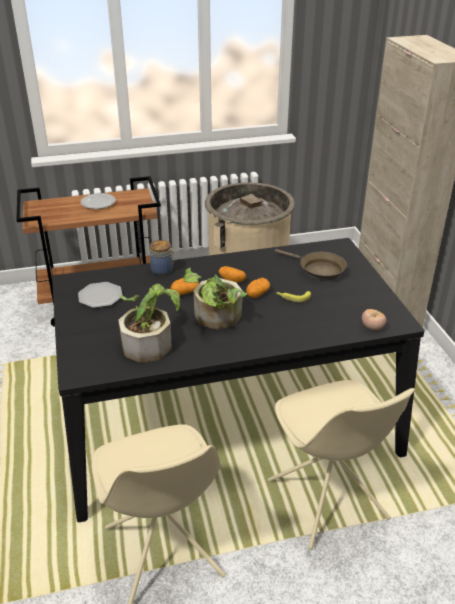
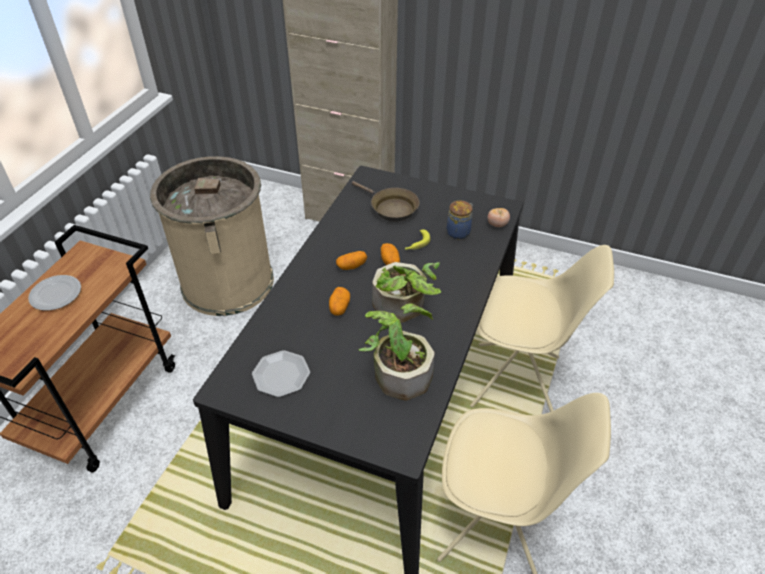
camera: 55 degrees left, 10 degrees up
jar [150,240,175,275] -> jar moved to [447,200,473,239]
brown frying pan [275,249,347,281] -> brown frying pan turned 60 degrees clockwise [352,181,419,222]

